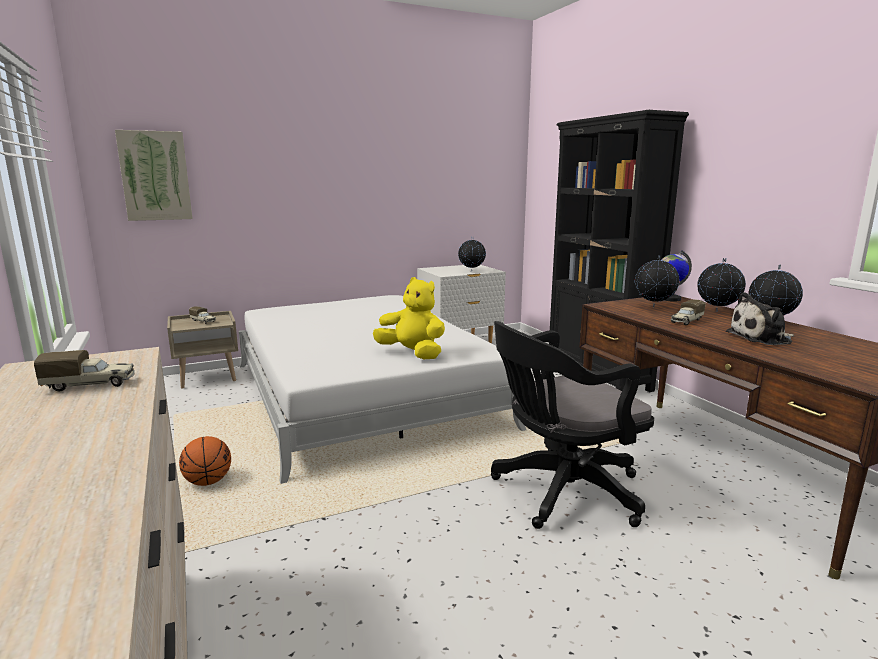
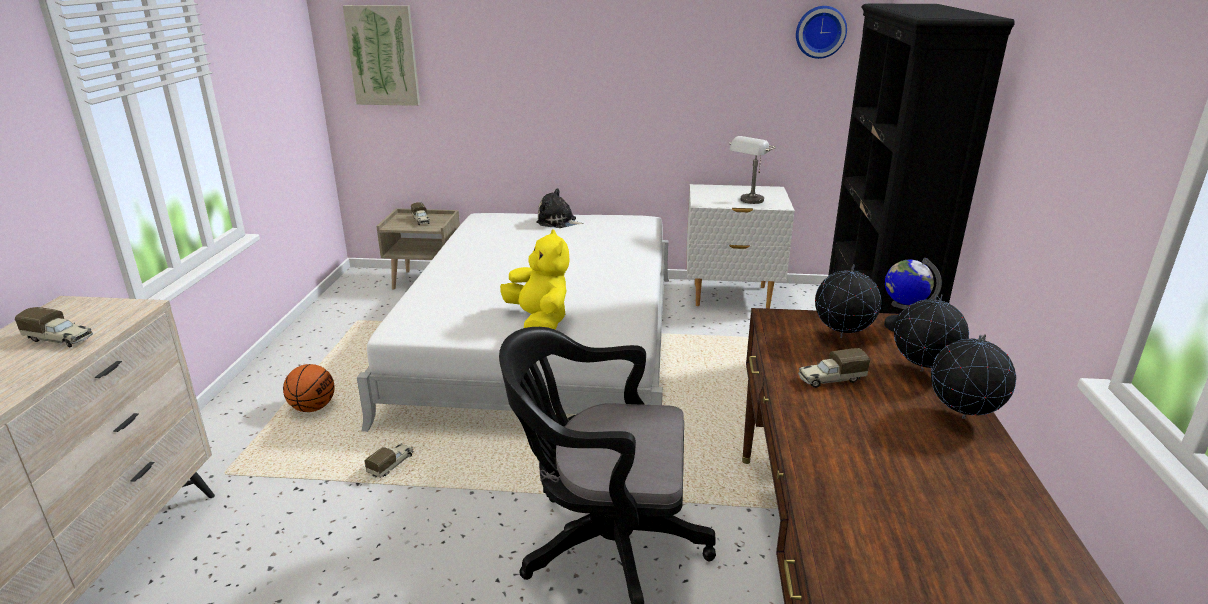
camera: 30 degrees right, 10 degrees up
globe [458,237,486,272] -> grey table lamp [729,136,776,204]
plush toy [726,292,794,345] -> plush toy moved to [536,188,584,228]
none -> toy truck [364,443,413,478]
none -> wall clock [796,6,847,59]

